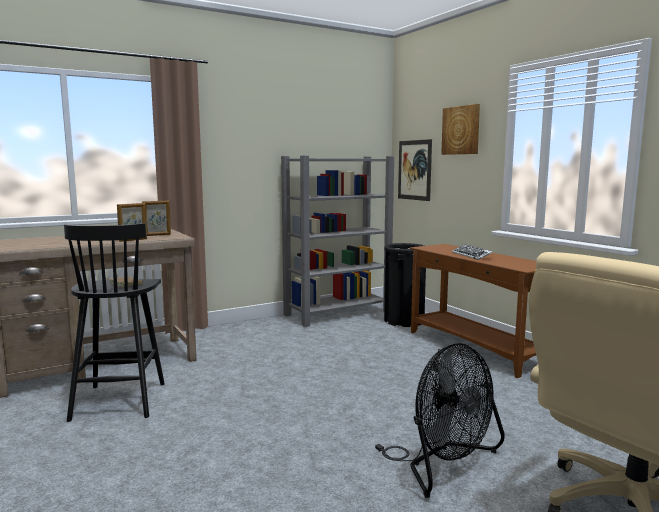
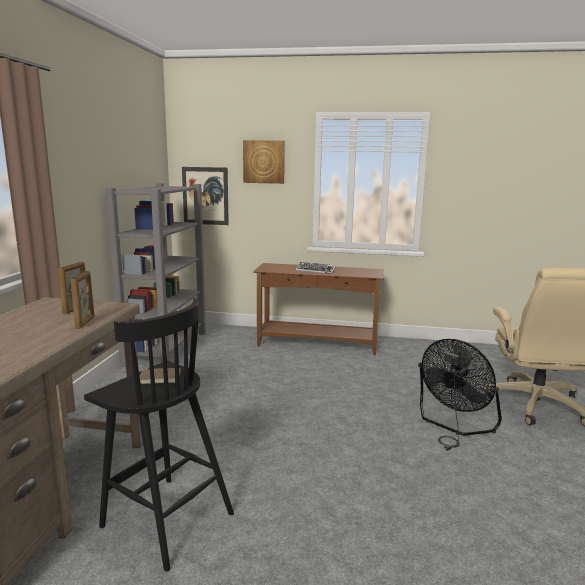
camera: 50 degrees left, 5 degrees up
black fan [375,343,505,498] -> black fan turned 45 degrees counterclockwise [418,339,502,451]
black trash can [384,243,426,327] -> none

